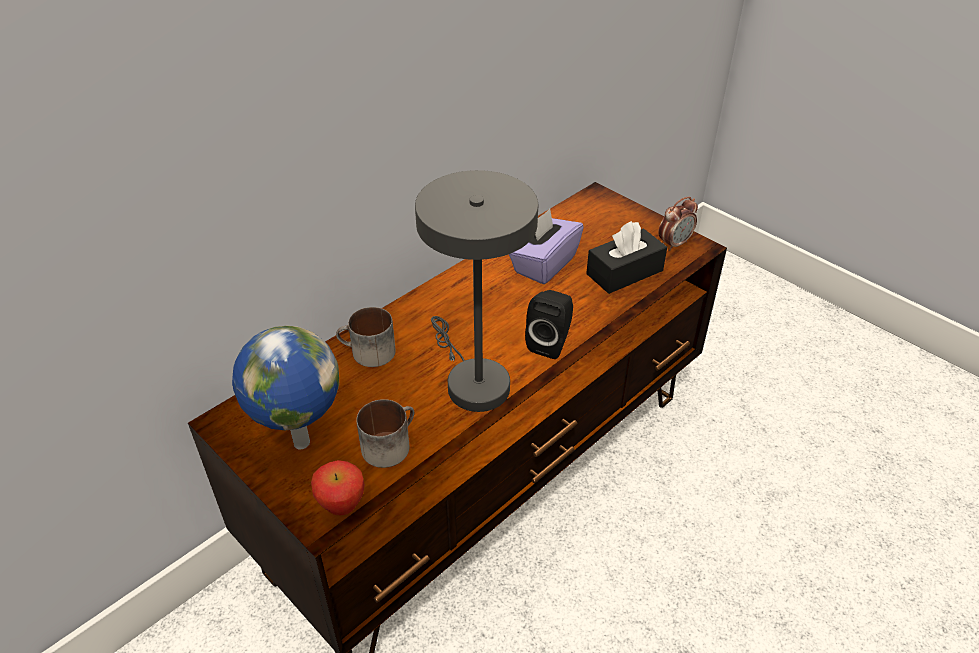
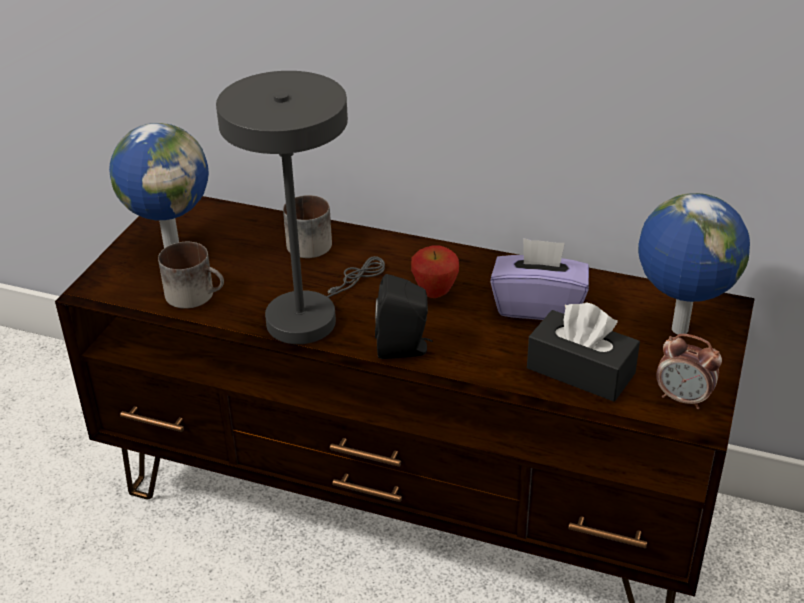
camera: 65 degrees right, 5 degrees down
apple [311,460,365,515] -> apple moved to [411,246,459,298]
none -> globe [638,193,750,334]

